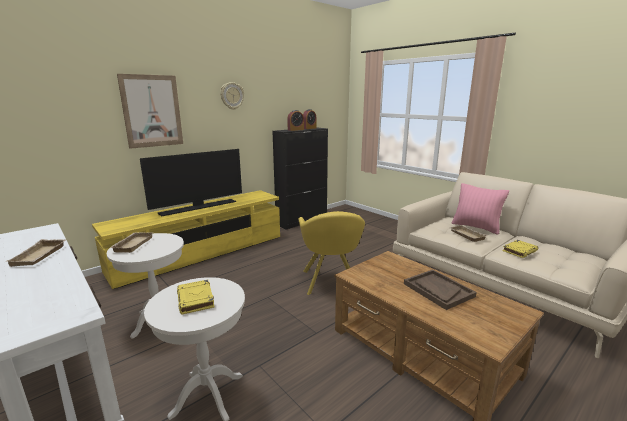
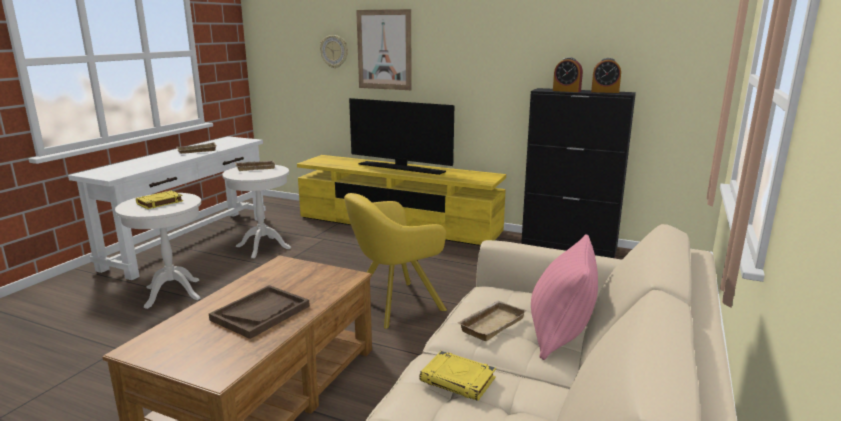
camera: 65 degrees right, 0 degrees up
wall clock [220,82,244,110] -> wall clock moved to [320,35,348,68]

